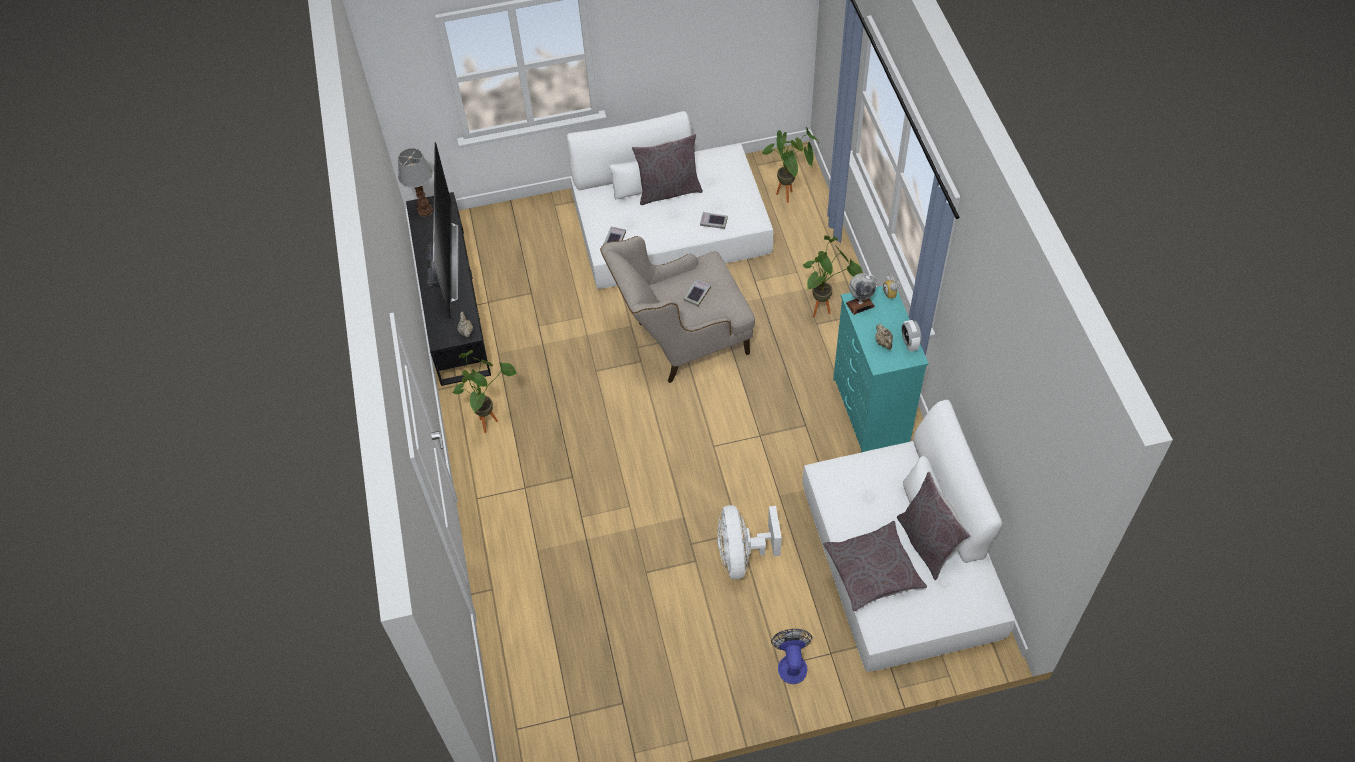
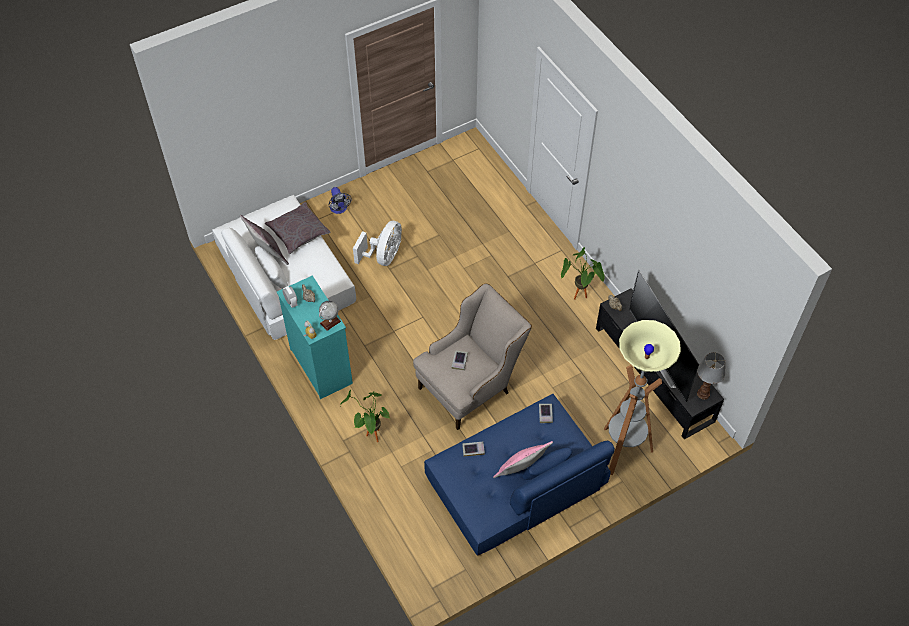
camera: 160 degrees right, 0 degrees up
white sofa [567,111,773,289] -> blue sofa [424,394,615,556]
grey pillow [632,134,703,205] -> pink pillow [493,441,553,478]
white fan [717,505,782,579] -> white fan turned 45 degrees clockwise [353,221,402,266]
potted plant [762,127,819,203] -> none
none -> floor lamp [604,320,681,475]

